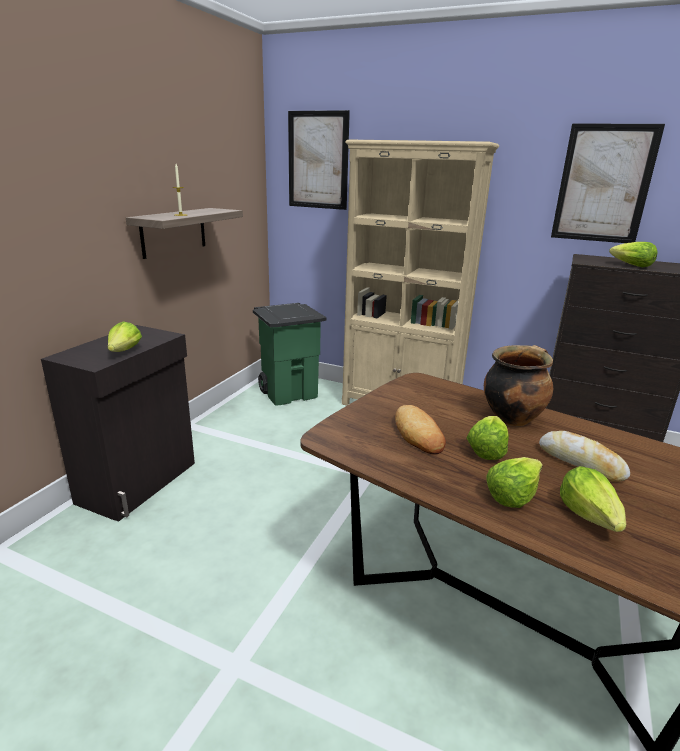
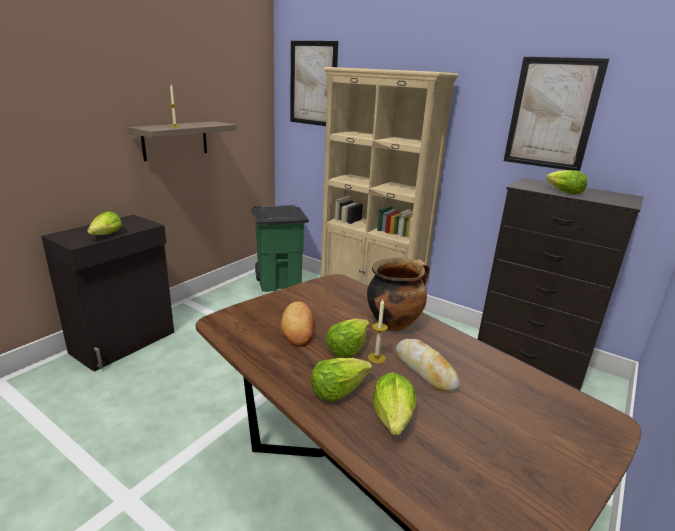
camera: 10 degrees right, 0 degrees up
none -> candle [368,299,388,364]

